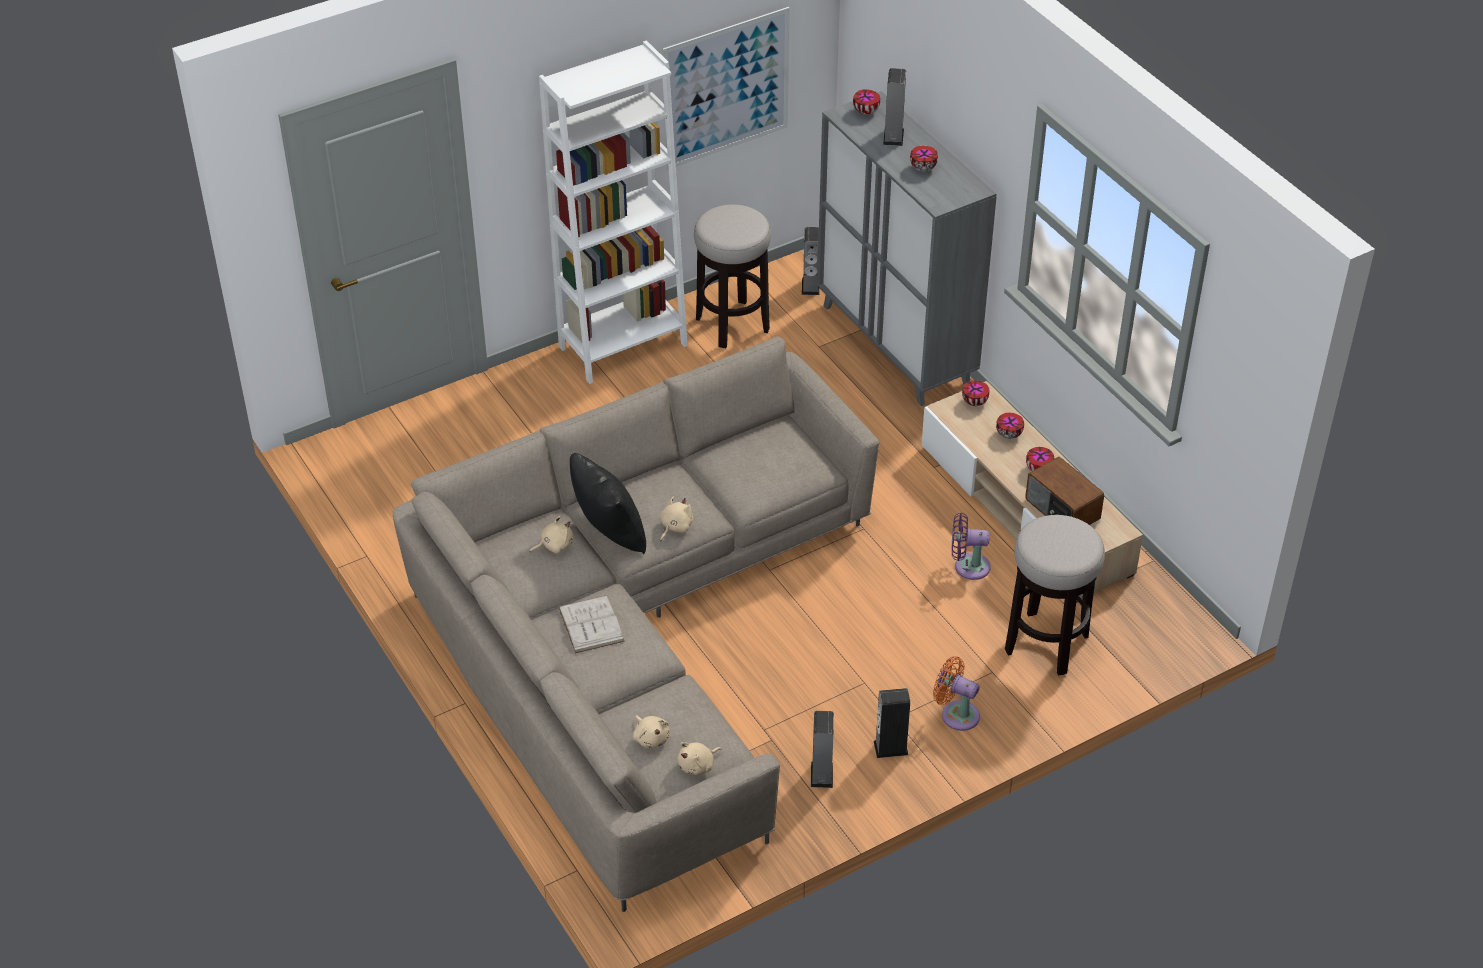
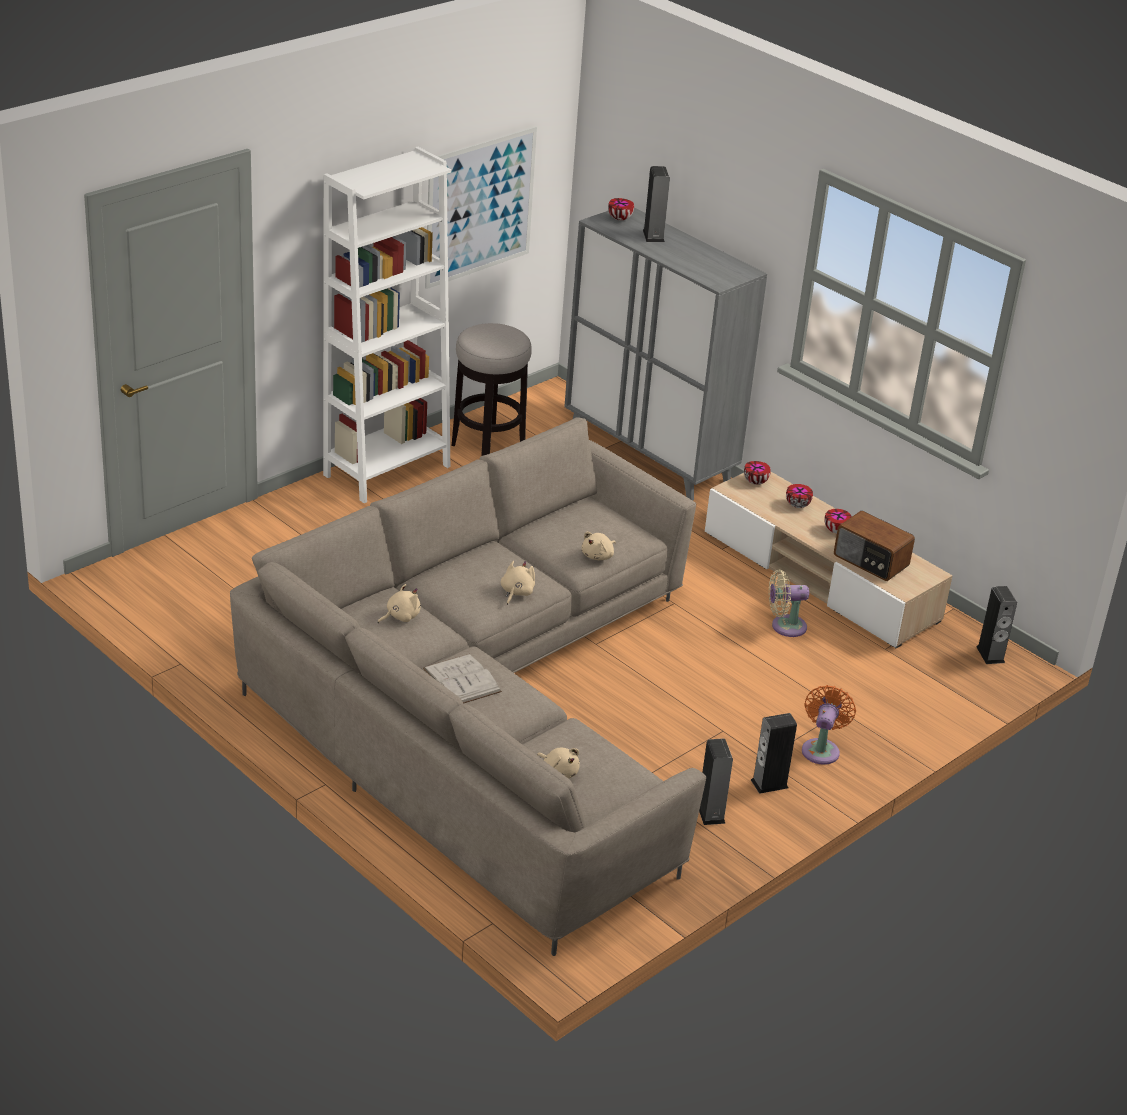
camera: 15 degrees left, 10 degrees down
black pillow [570,453,646,554] -> none
beige plush toy [677,742,722,775] -> beige plush toy moved to [582,531,616,560]
speaker [802,227,819,295] -> speaker moved to [976,586,1017,664]
bowl [910,146,938,171] -> none
orange fan [933,656,980,731] -> orange fan turned 90 degrees clockwise [802,685,856,765]
purple fan [952,513,991,580] -> beige fan [769,570,809,637]
stool [1005,515,1105,676] -> none

